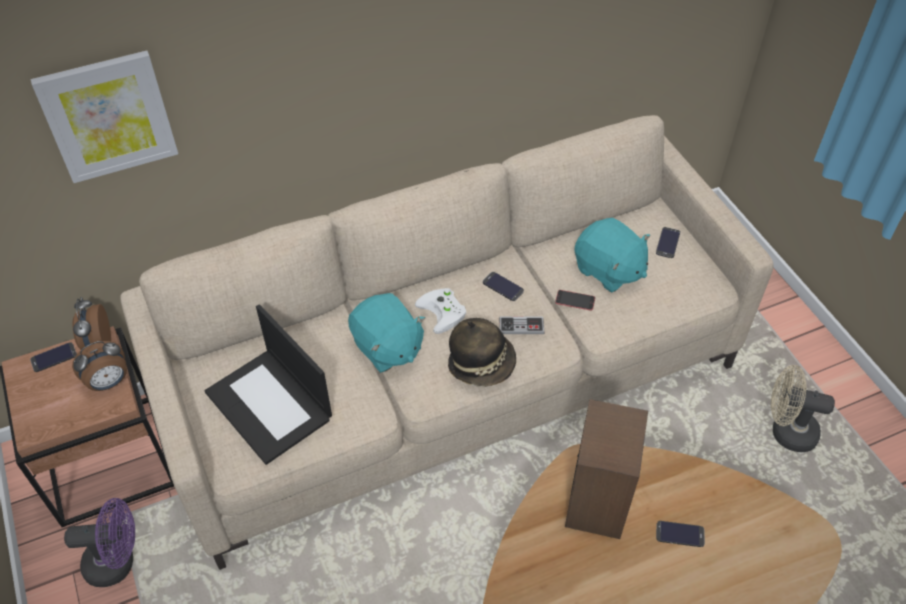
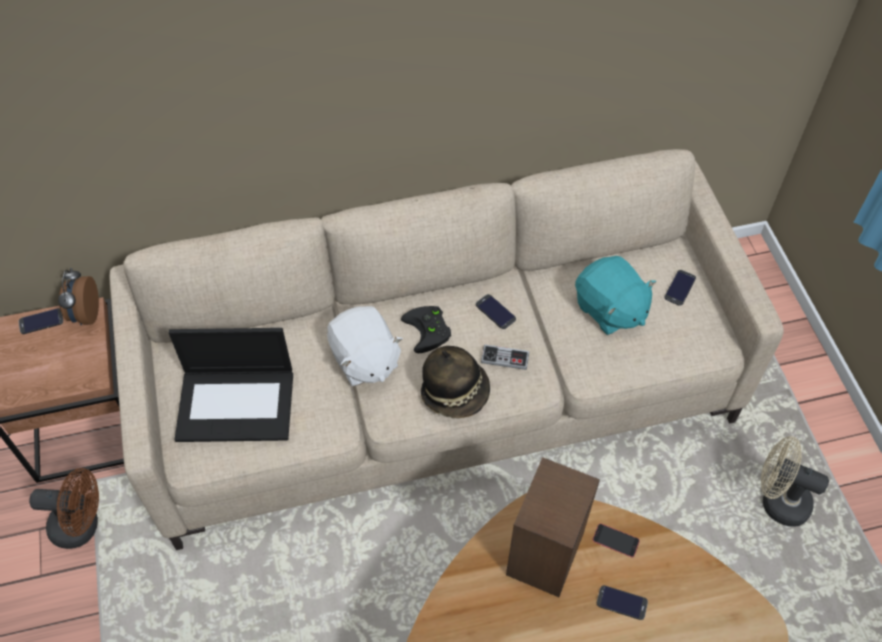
camera: 10 degrees right, 5 degrees up
picture [31,50,178,183] -> none
purple fan [64,498,135,587] -> brown fan [29,468,99,549]
alarm clock [72,341,127,391] -> none
laptop [205,304,332,465] -> laptop turned 60 degrees counterclockwise [169,328,293,442]
turquoise plush toy [348,293,425,373] -> white plush toy [327,306,403,386]
white game controller [415,288,466,334] -> black game controller [401,306,451,353]
phone [555,290,595,310] -> phone moved to [593,523,640,557]

